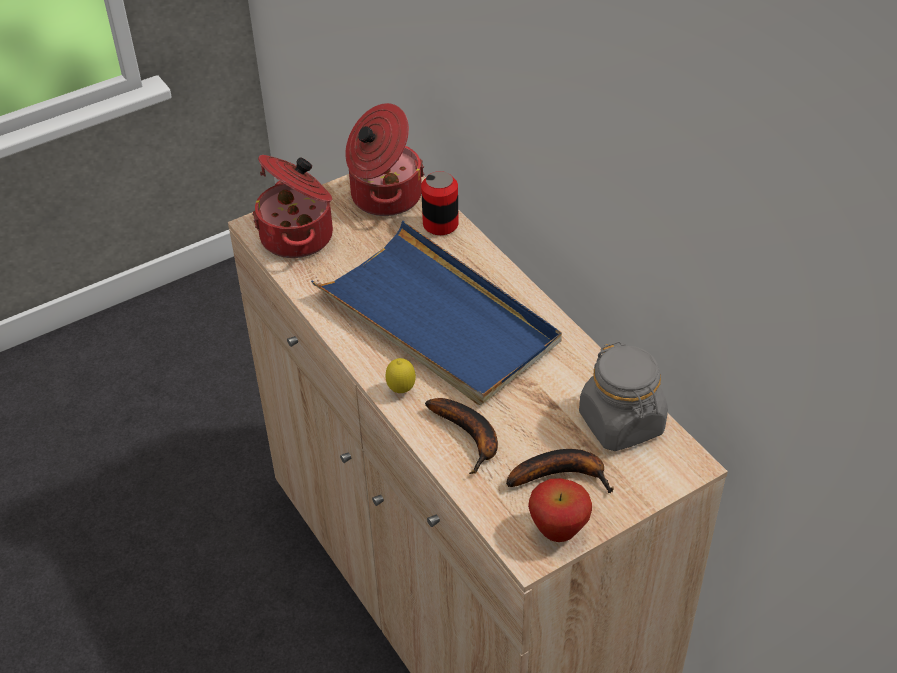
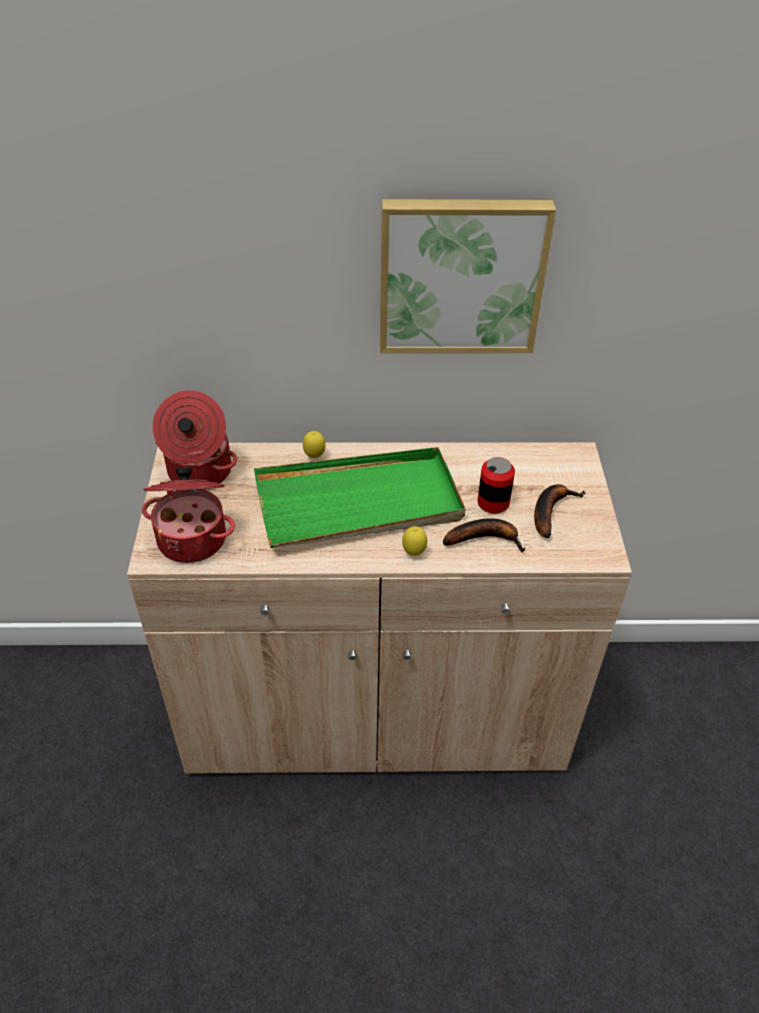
camera: 60 degrees left, 0 degrees up
blue tray [311,221,562,405] -> green tray [254,447,465,548]
can [421,171,459,235] -> can moved to [477,457,515,514]
apple [528,478,592,542] -> none
grey jar [579,341,668,451] -> none
none -> lemon [303,431,326,458]
none -> picture [380,199,556,353]

